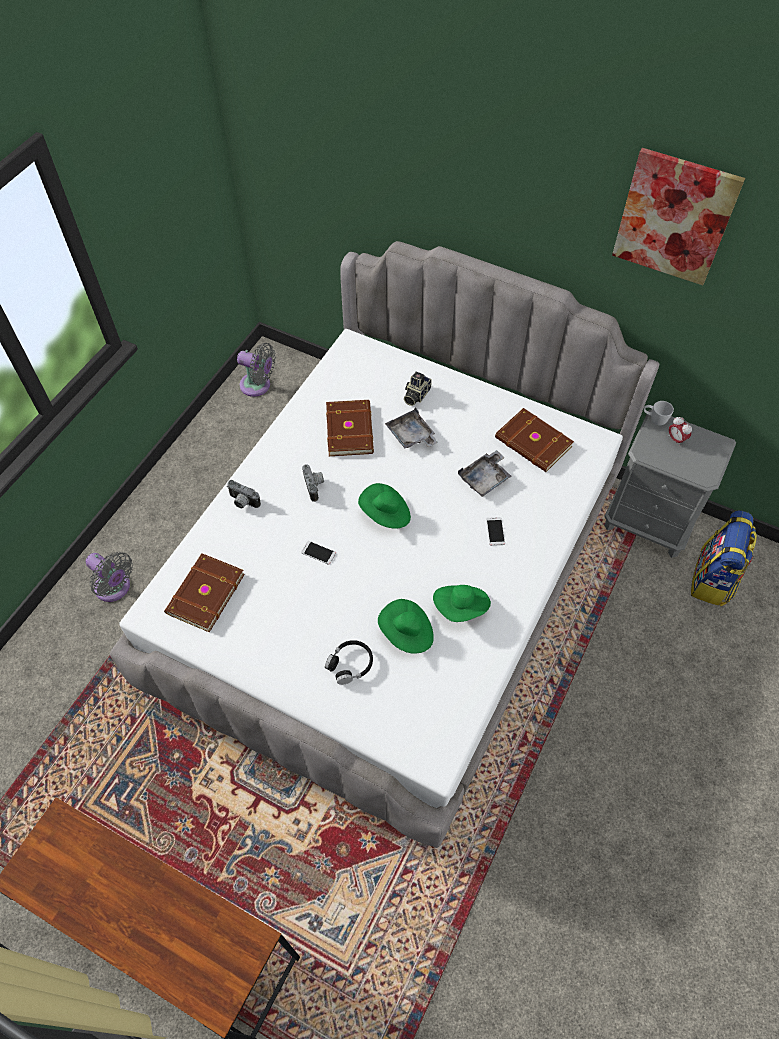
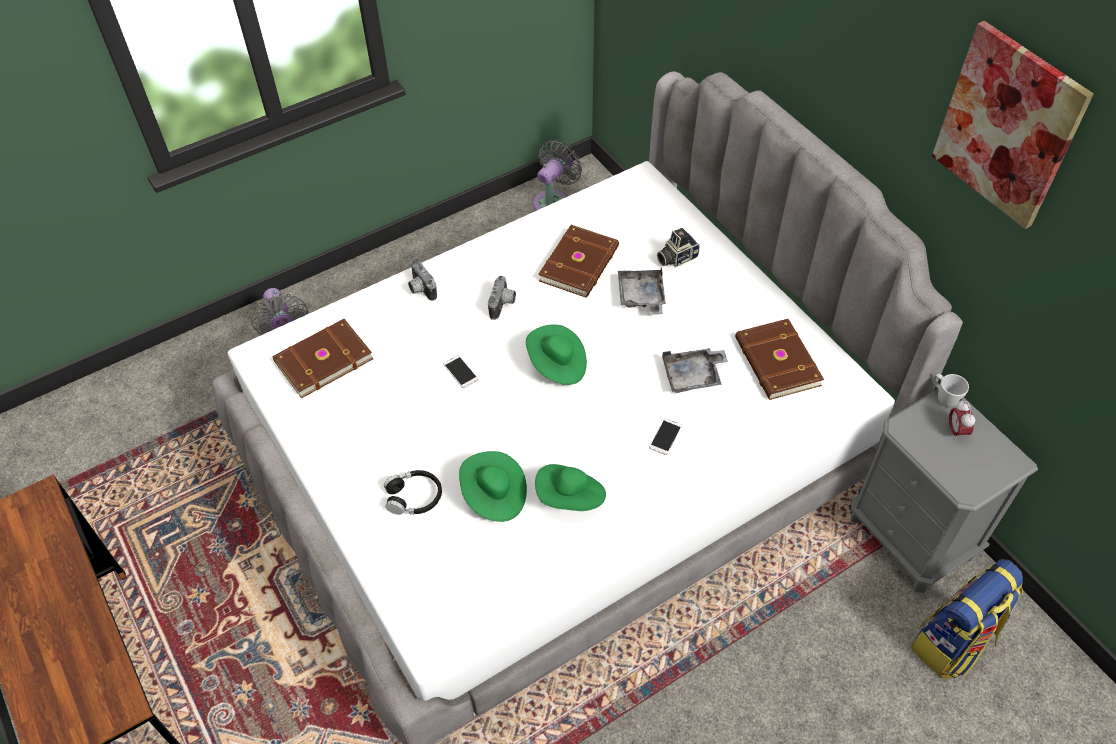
camera: 30 degrees right, 5 degrees down
grey fan [237,343,276,397] -> grey fan turned 105 degrees counterclockwise [533,140,582,211]

